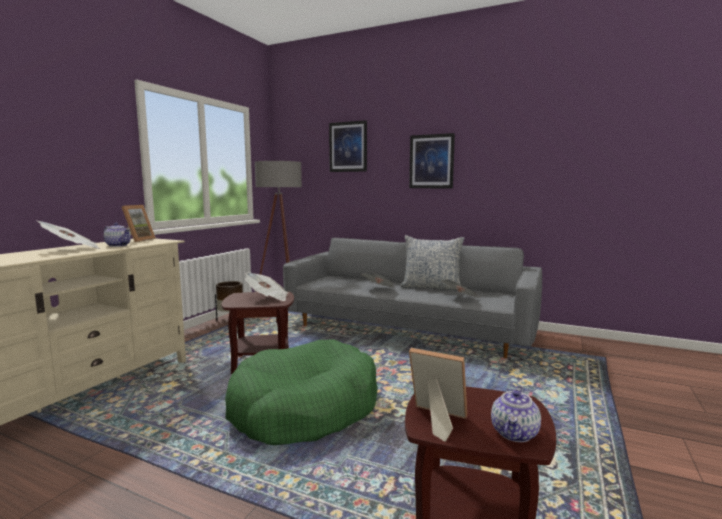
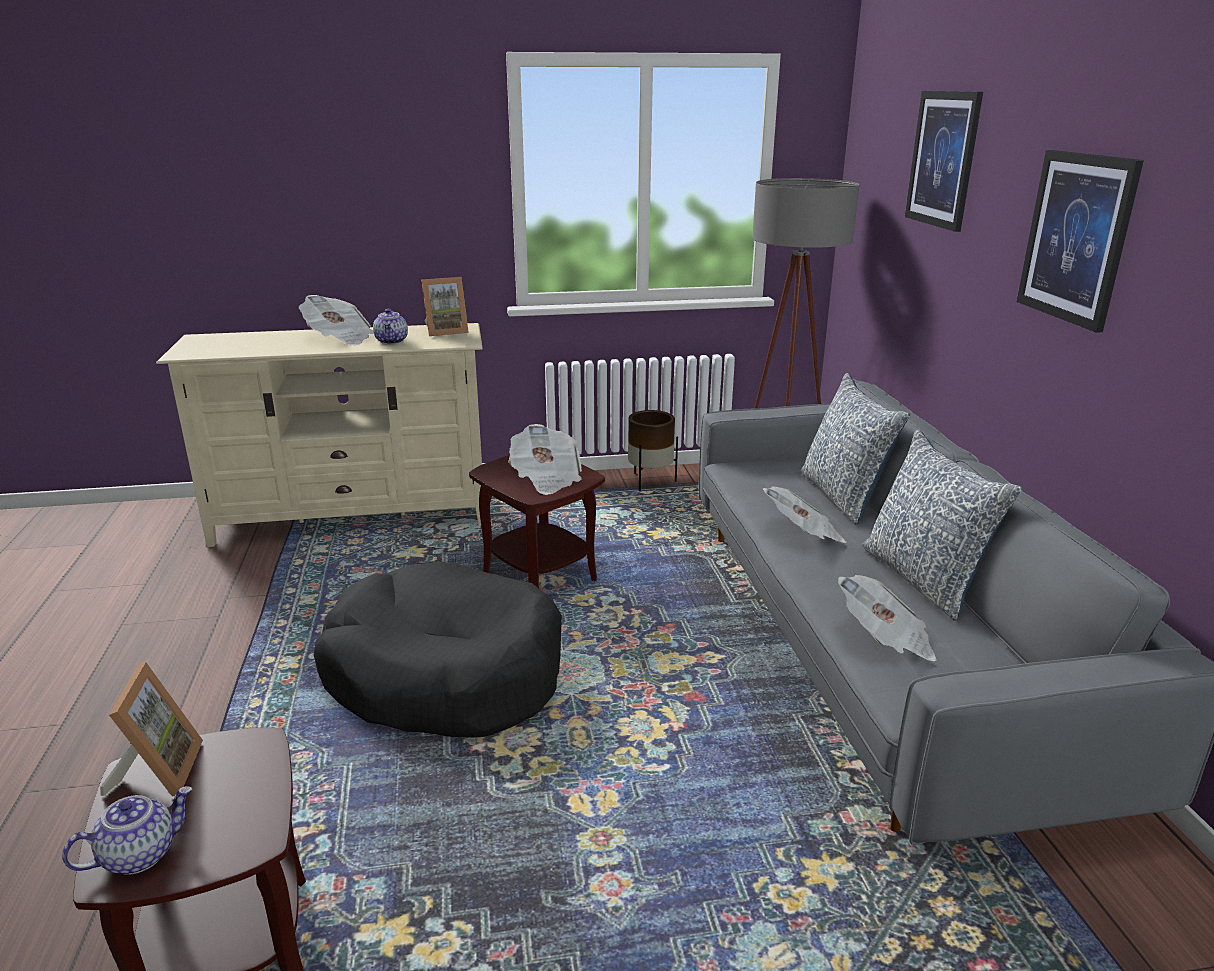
camera: 55 degrees right, 15 degrees up
green dog bed [225,339,378,445] -> black dog bed [314,562,562,737]
teapot [491,386,541,442] -> teapot turned 150 degrees clockwise [62,786,192,875]
none -> pillow [801,373,910,524]

